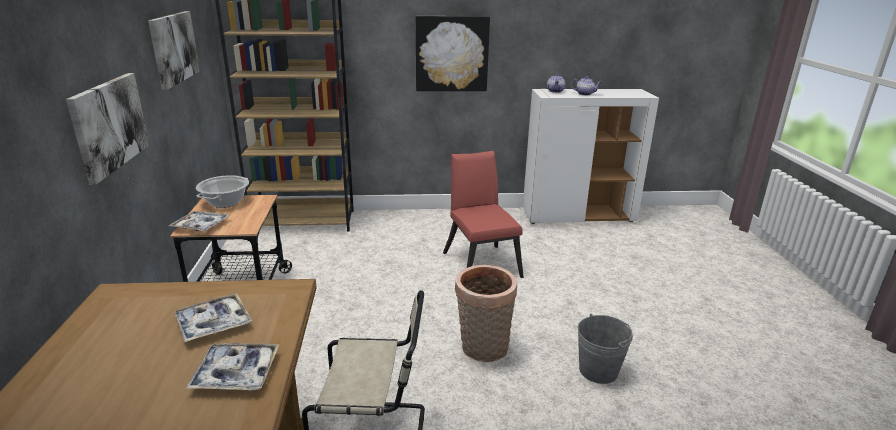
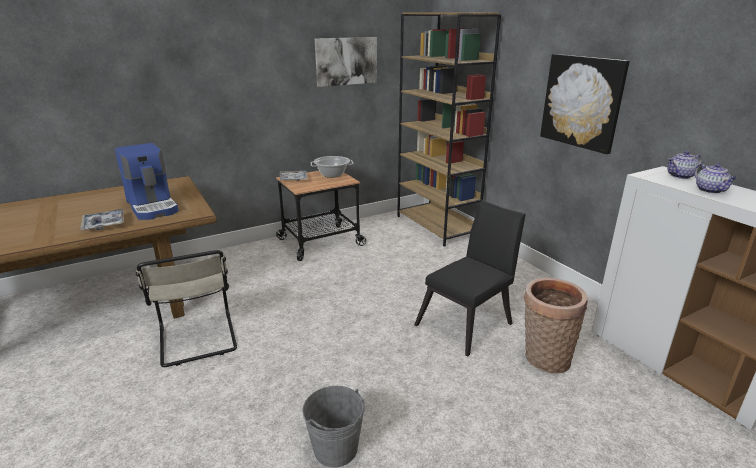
camera: 65 degrees right, 0 degrees up
picture [66,73,150,184] -> none
tray [174,293,252,342] -> coffee machine [115,143,179,220]
red chair [443,151,524,278] -> black chair [414,200,526,357]
basket [455,265,517,362] -> basket moved to [524,278,588,374]

